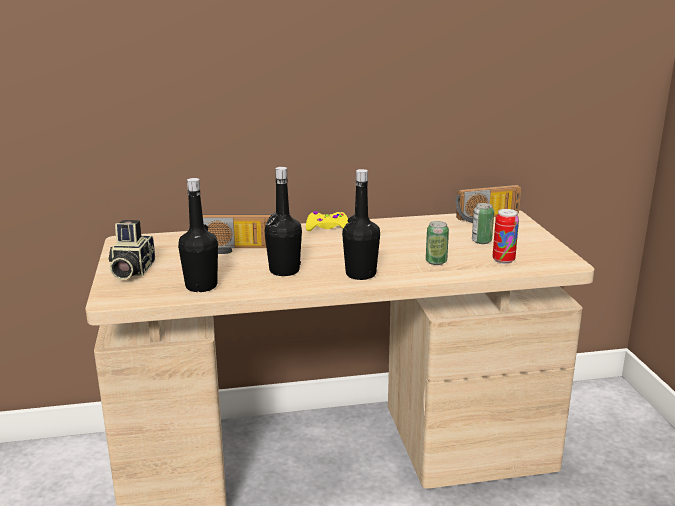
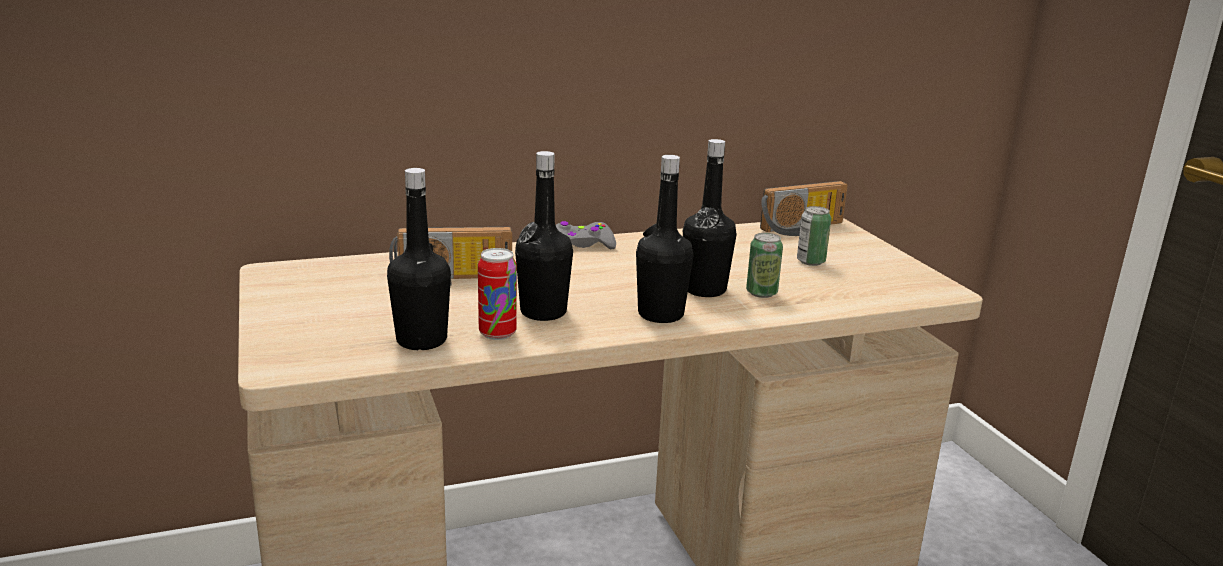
camera: 10 degrees left, 0 degrees up
camera [109,220,155,280] -> none
yellow game controller [306,211,348,231] -> grey game controller [556,221,616,249]
can [493,209,519,264] -> can moved to [478,248,517,340]
none -> black bottle [683,139,737,297]

